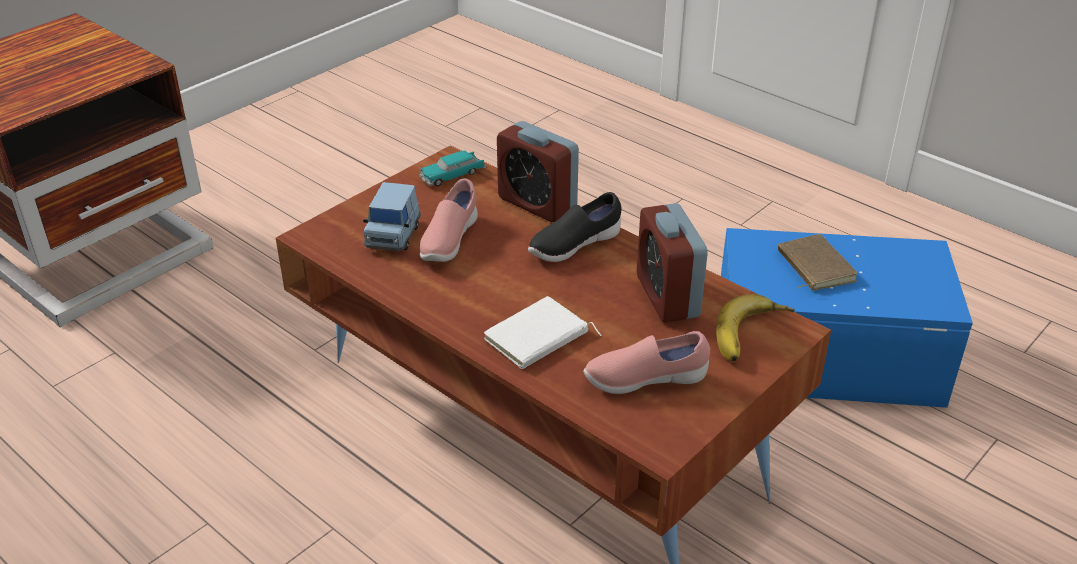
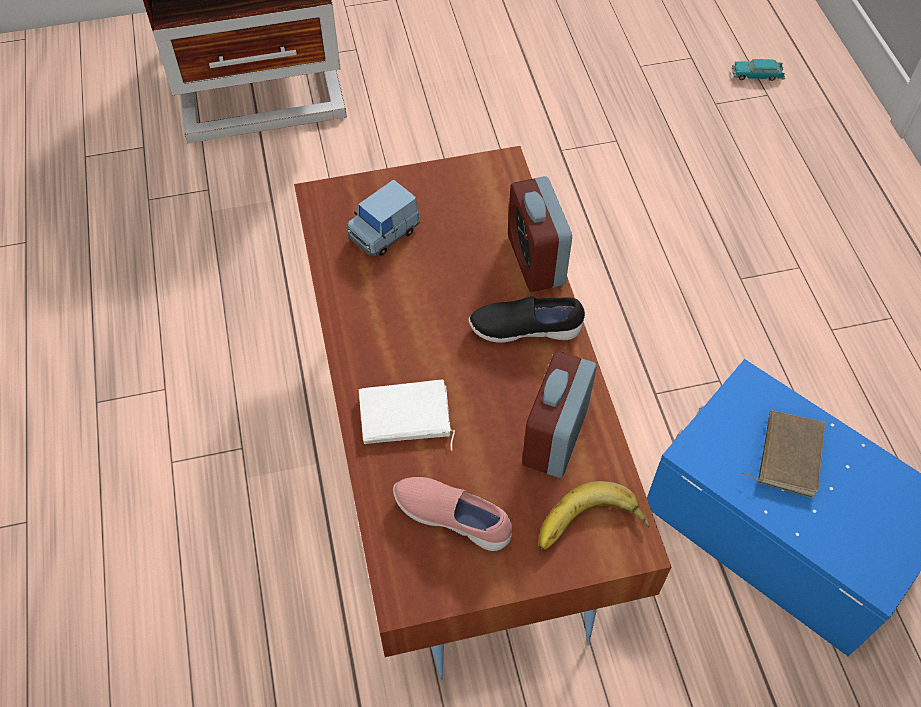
camera: 35 degrees right, 20 degrees up
toy car [419,151,487,187] -> toy car moved to [732,59,785,81]
pink shoe [420,179,478,262] -> none

